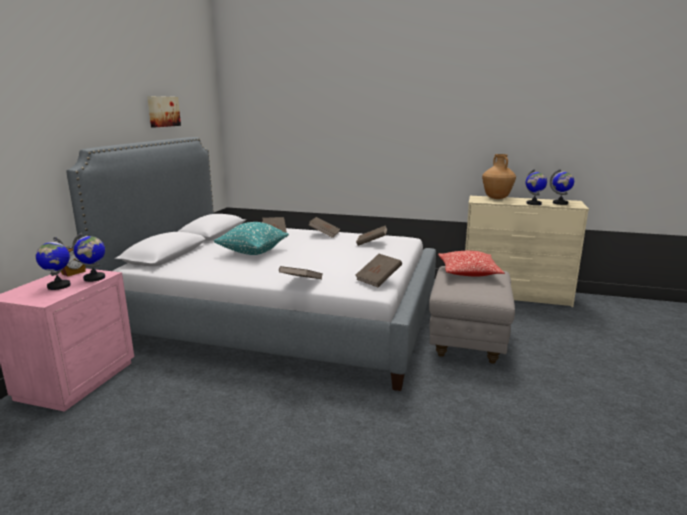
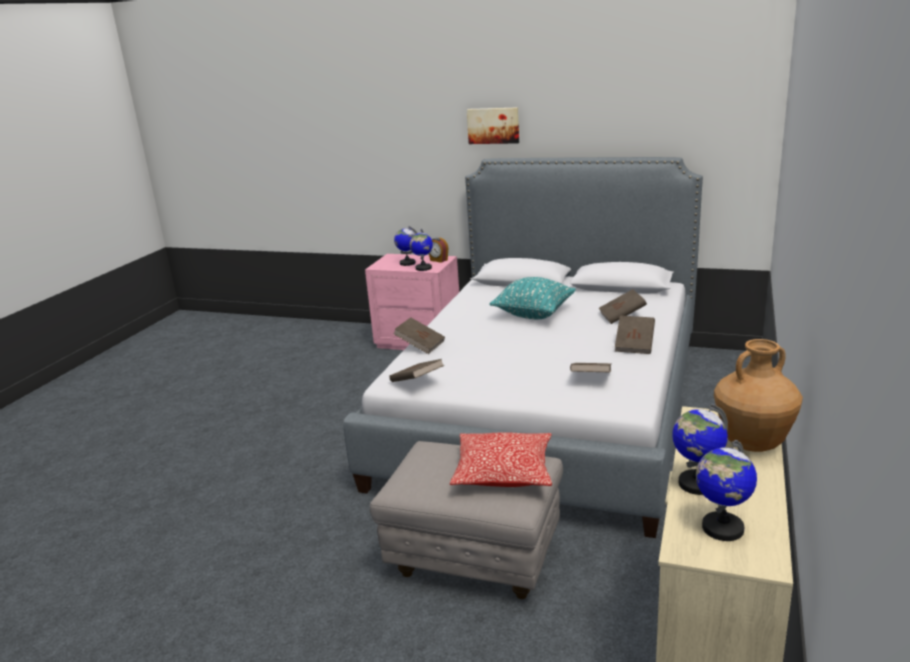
camera: 95 degrees right, 5 degrees up
picture [147,96,181,128] -> picture moved to [467,107,519,144]

